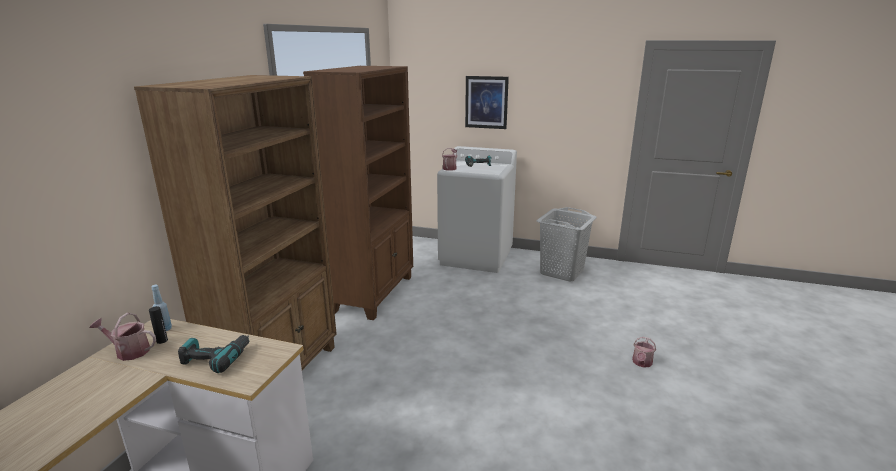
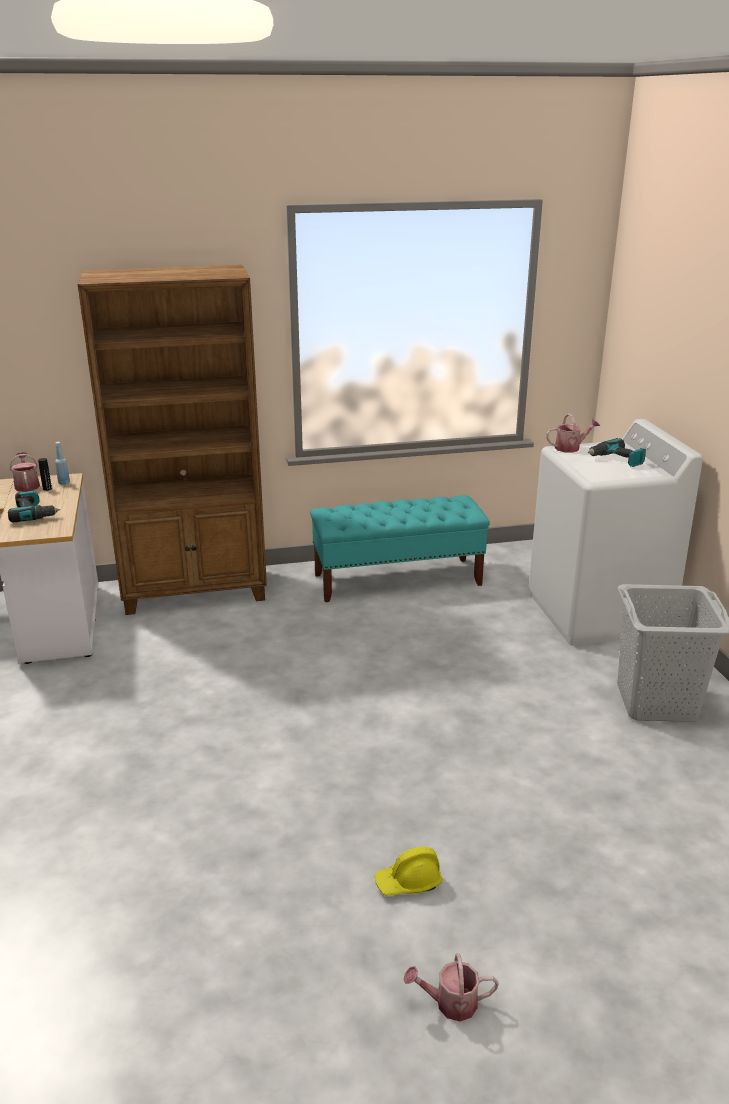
camera: 60 degrees right, 5 degrees up
brown bookcase [303,66,413,320] -> turquoise bench [310,495,490,602]
picture [465,76,509,129] -> none
watering can [632,337,656,368] -> watering can moved to [403,953,499,1022]
none -> yellow hard hat [375,847,442,896]

